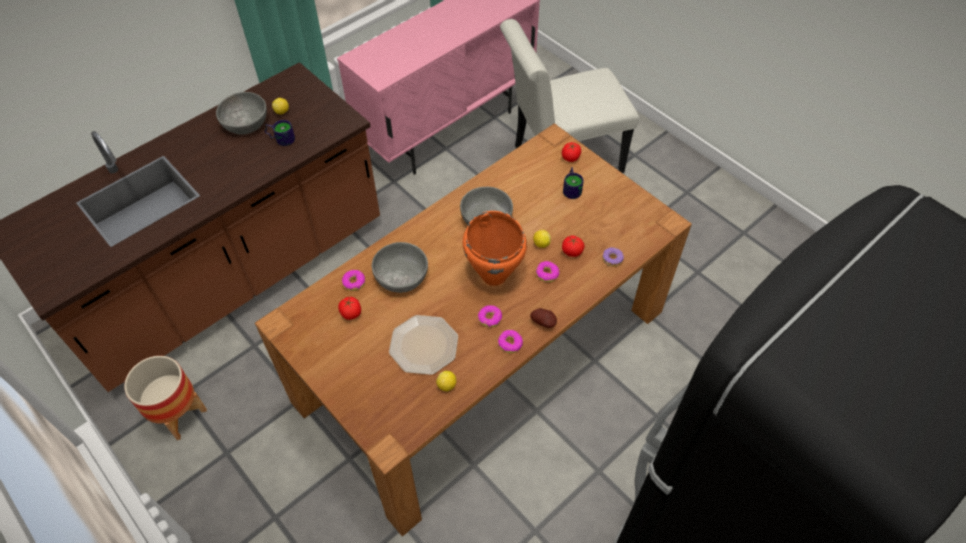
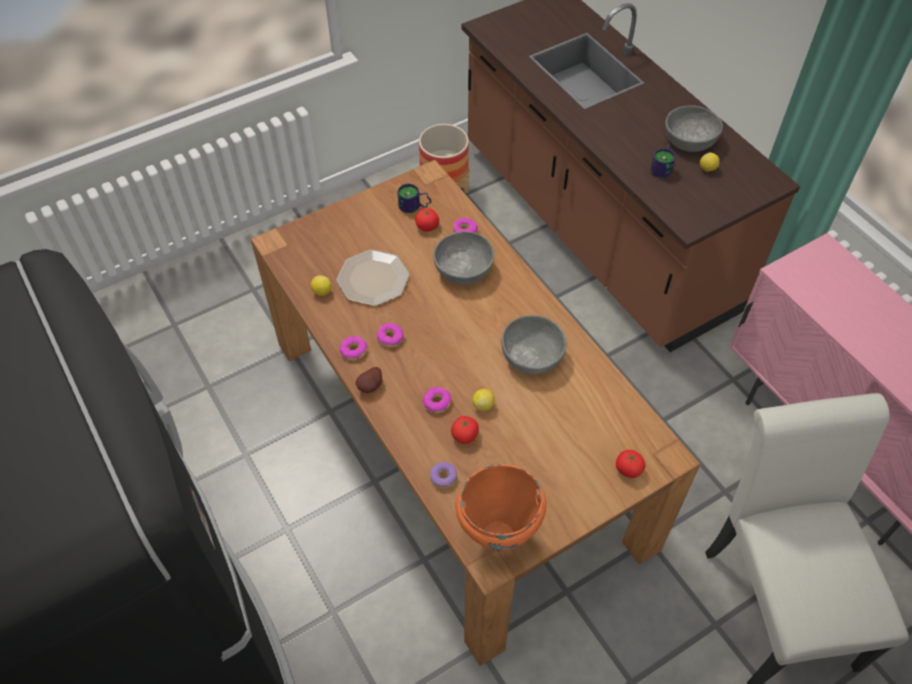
camera: 100 degrees right, 0 degrees up
orange cooking pot [463,211,527,286] -> orange cooking pot moved to [455,464,546,552]
mug [563,167,584,199] -> mug moved to [398,184,431,213]

